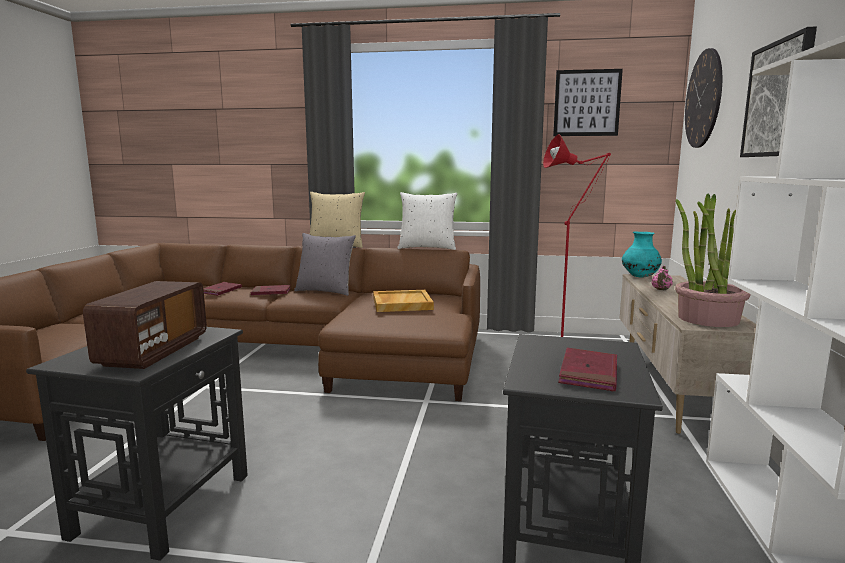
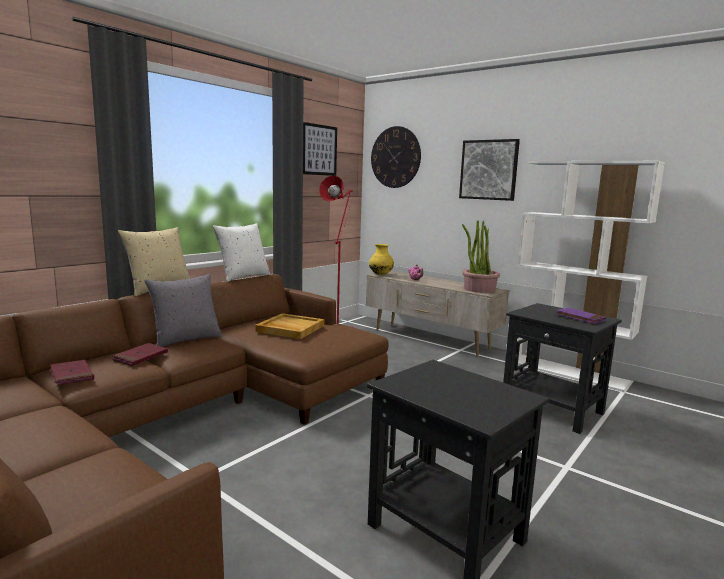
camera: 60 degrees left, 0 degrees up
radio [83,281,207,369] -> none
red book [558,347,617,391] -> purple book [555,308,606,324]
turquoise vase [622,232,662,278] -> yellow vase [369,244,394,275]

